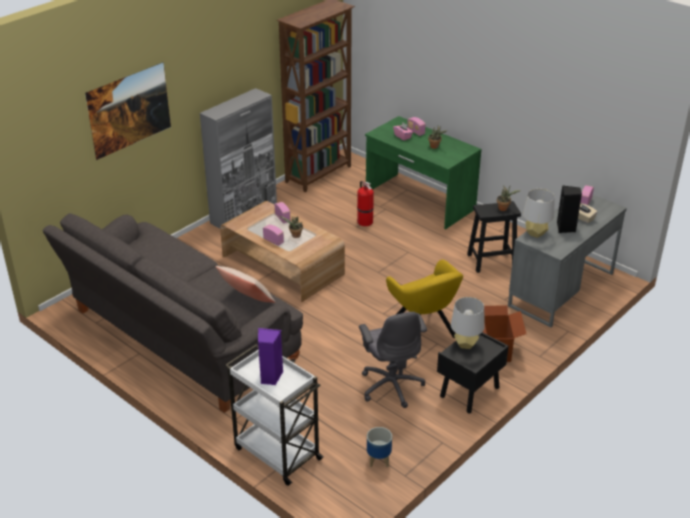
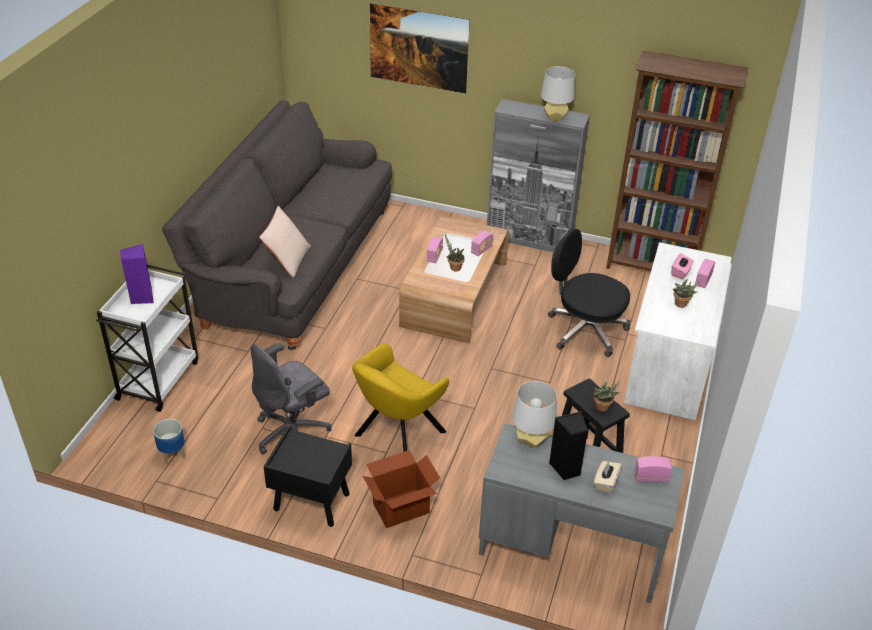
camera: 65 degrees right, 5 degrees up
fire extinguisher [357,181,374,226] -> black office chair [548,228,631,357]
green desk [365,116,481,230] -> white desk [624,242,732,420]
grey table lamp [451,297,485,349] -> grey table lamp moved to [541,66,575,121]

